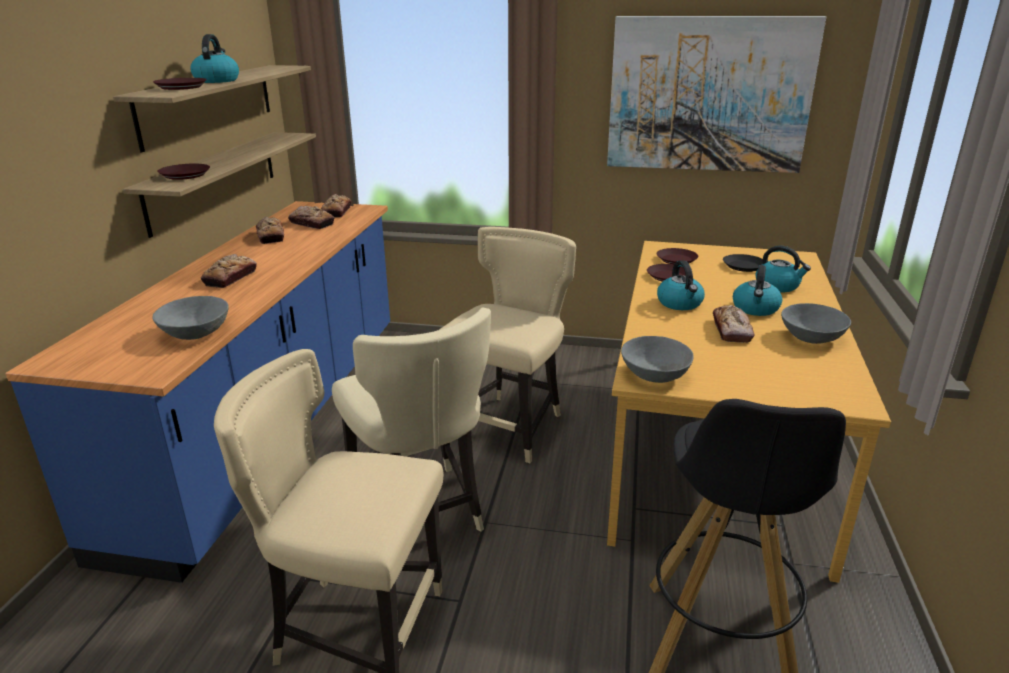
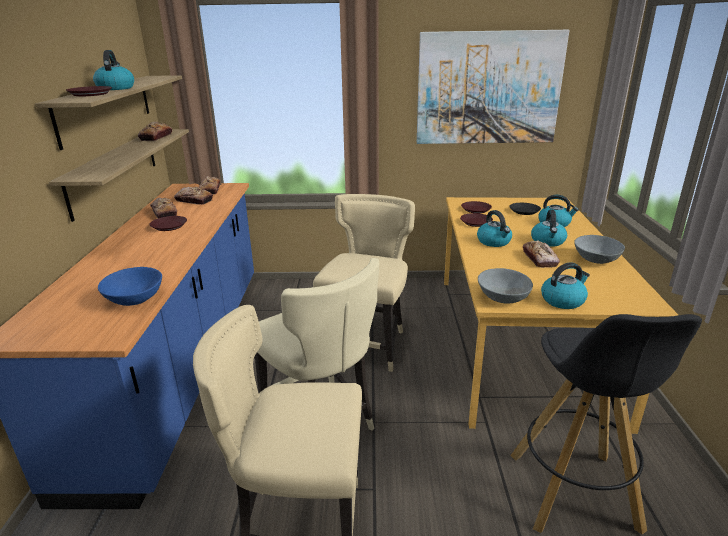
camera: 10 degrees left, 0 degrees up
grey bowl [152,296,229,340] -> blue bowl [98,267,162,306]
brown plate [157,164,210,180] -> brown plate moved to [149,216,187,231]
bread [201,254,257,288] -> bread moved to [138,122,172,141]
none -> kettle [541,262,590,309]

